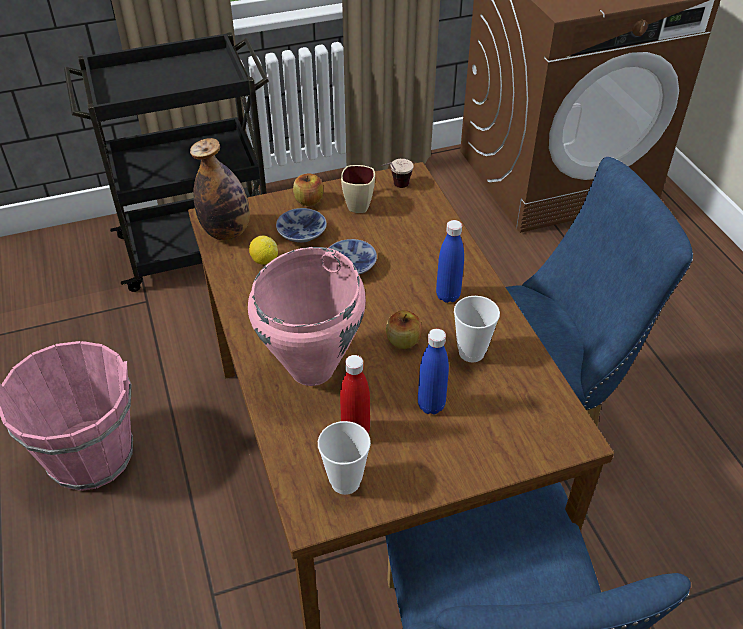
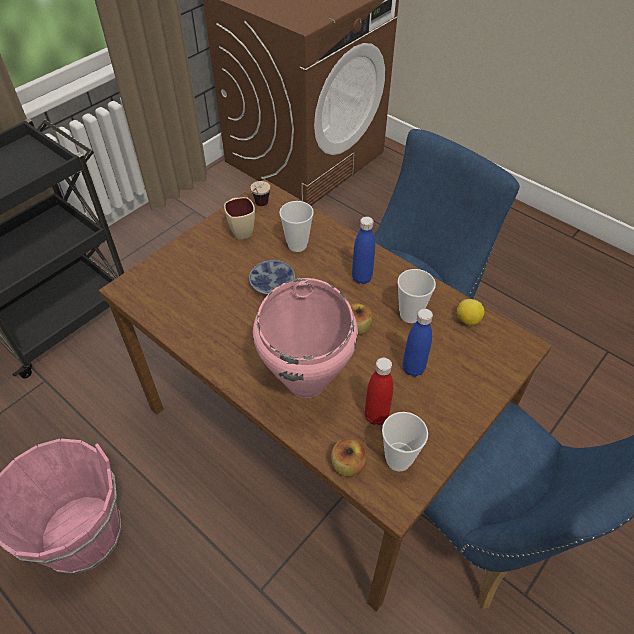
camera: 30 degrees left, 5 degrees up
bottle [190,138,250,240] -> none
lemon [249,235,278,265] -> lemon moved to [457,299,485,325]
bowl [276,208,327,243] -> none
apple [293,174,323,206] -> apple moved to [331,439,367,477]
none -> cup [279,201,314,252]

